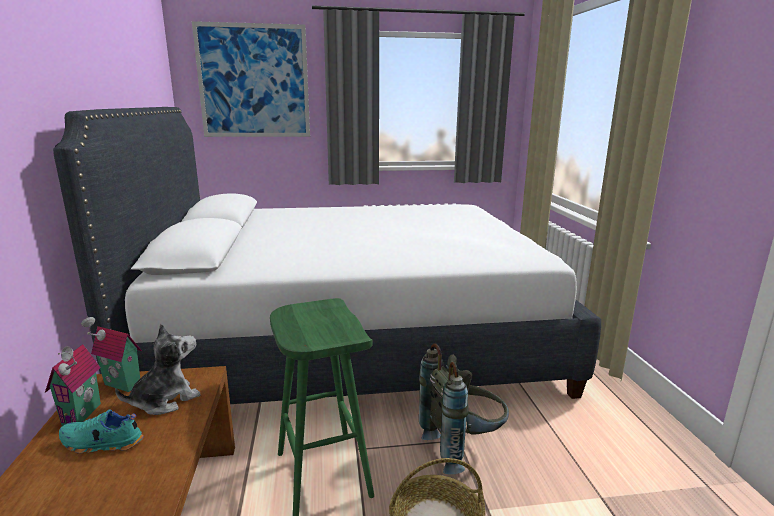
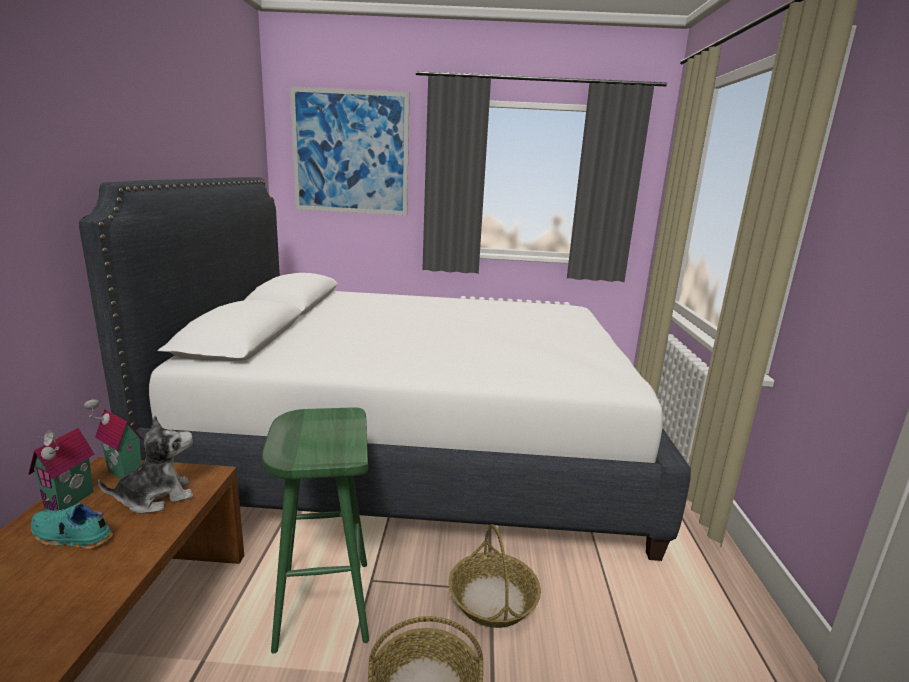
camera: 10 degrees right, 0 degrees up
grey backpack [419,343,509,475] -> basket [448,524,541,628]

